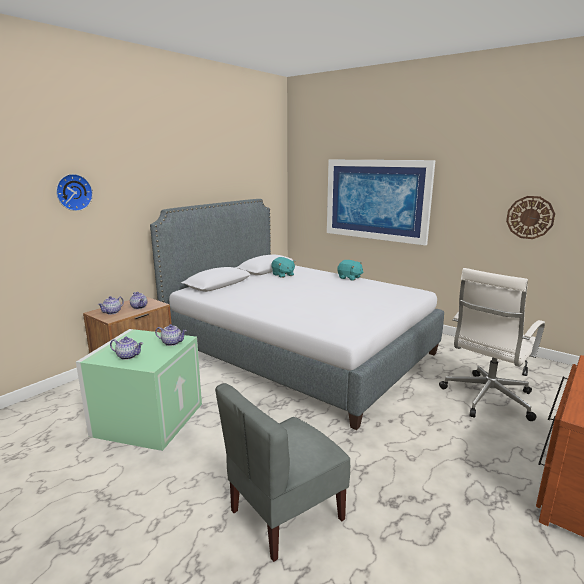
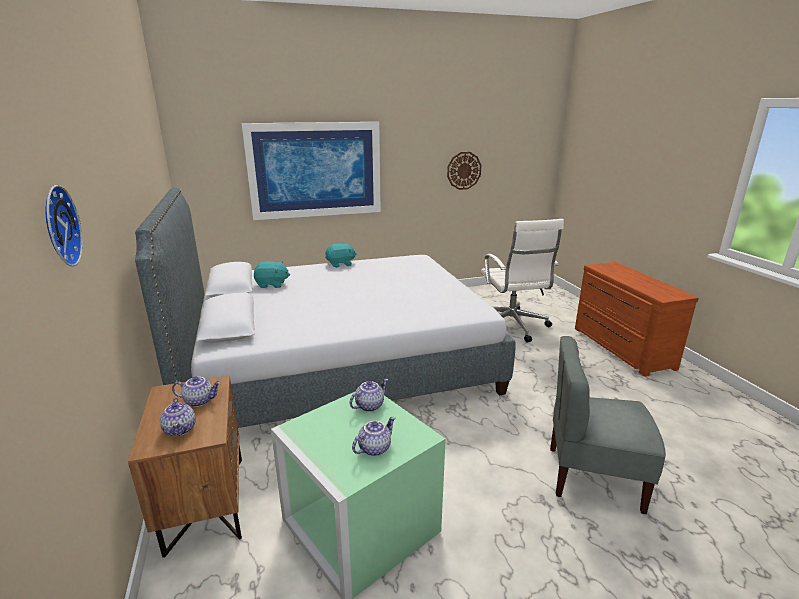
camera: 55 degrees left, 5 degrees up
grey chair [215,383,350,562] -> grey chair turned 105 degrees clockwise [550,336,666,514]

